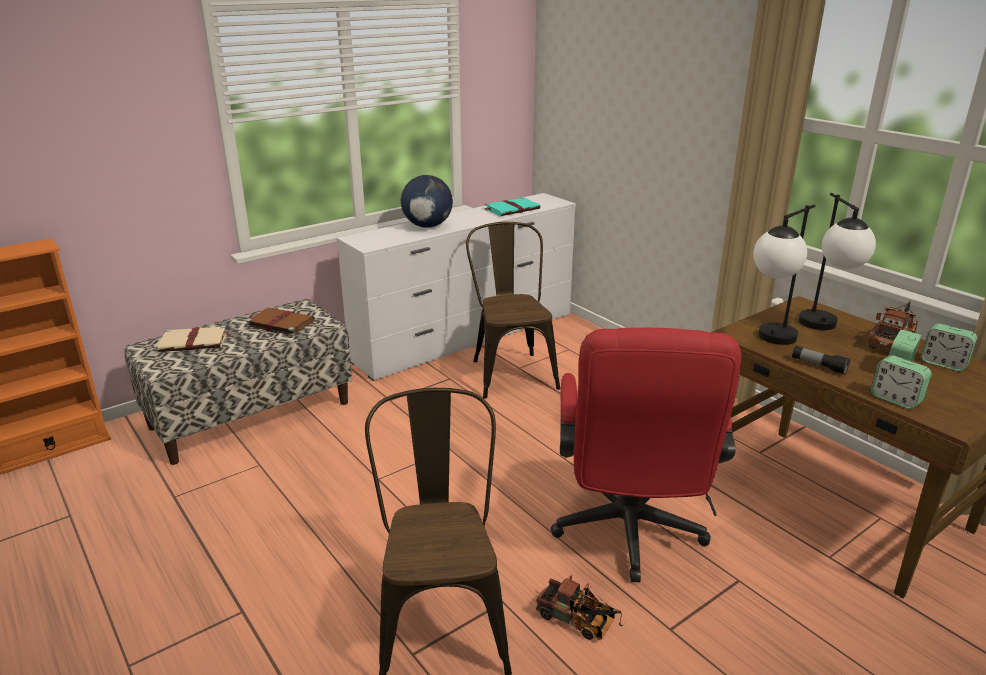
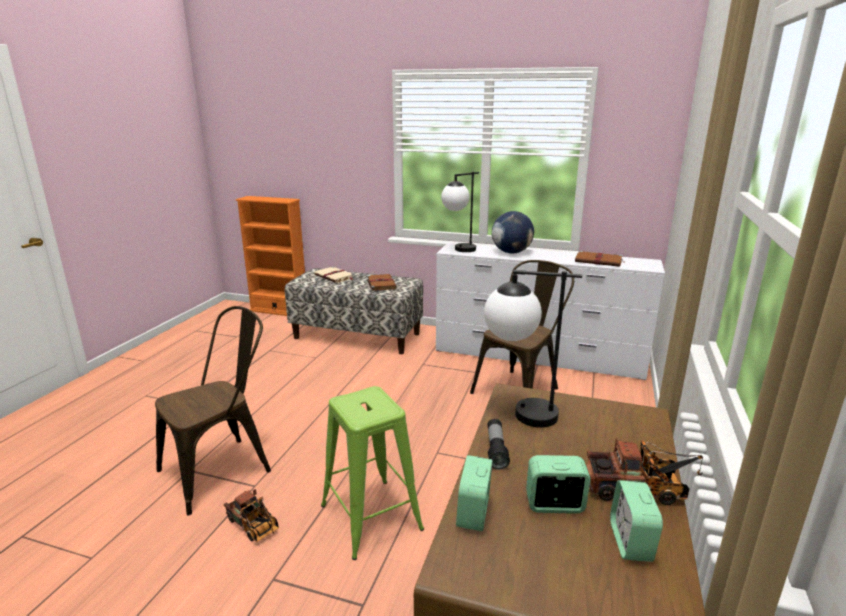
camera: 55 degrees right, 5 degrees down
turquoise book [485,197,540,216] -> brown book [575,251,626,267]
toy truck [536,575,623,640] -> toy truck turned 45 degrees counterclockwise [224,489,279,542]
red office chair [551,328,742,582] -> green stool [321,386,424,560]
table lamp [799,193,876,330] -> table lamp moved to [441,172,479,252]

